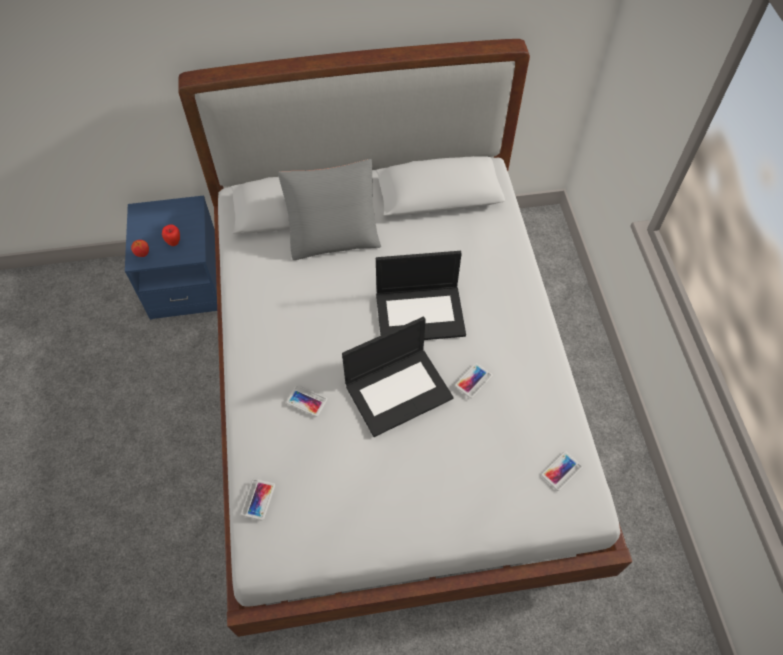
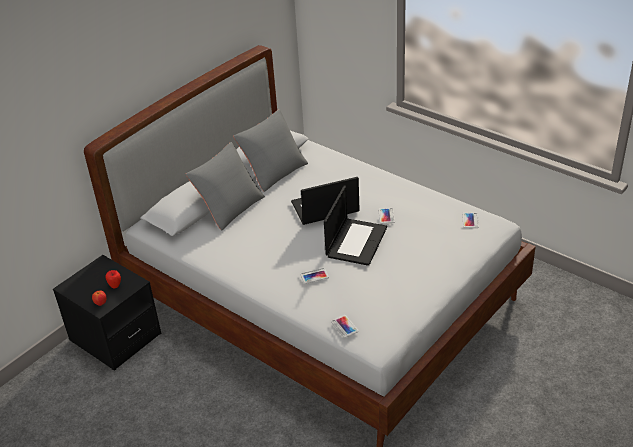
camera: 40 degrees left, 20 degrees down
blue nightstand [125,195,217,320] -> black nightstand [53,255,161,371]
laptop [376,251,466,340] -> laptop turned 150 degrees counterclockwise [291,177,360,225]
none -> grey pillow [233,109,308,192]

